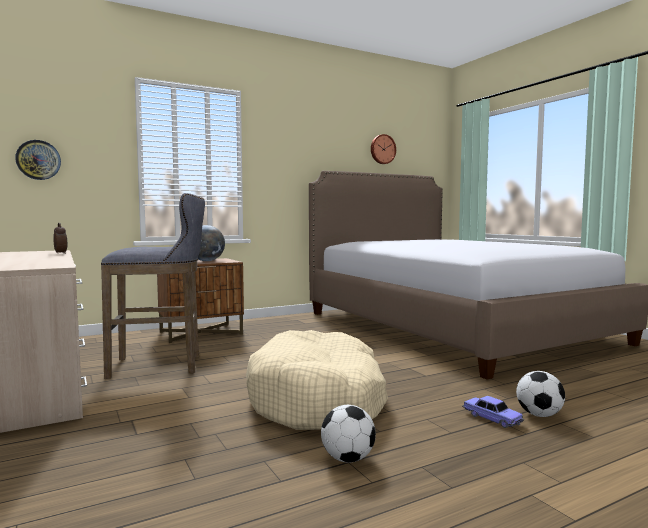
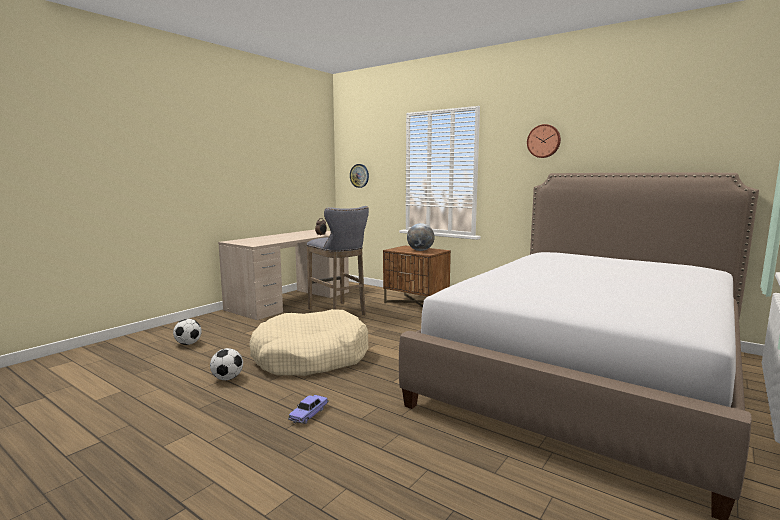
camera: 65 degrees right, 5 degrees up
wall clock [371,134,396,164] -> wall clock moved to [527,124,561,158]
football [516,371,565,417] -> football moved to [173,319,202,345]

